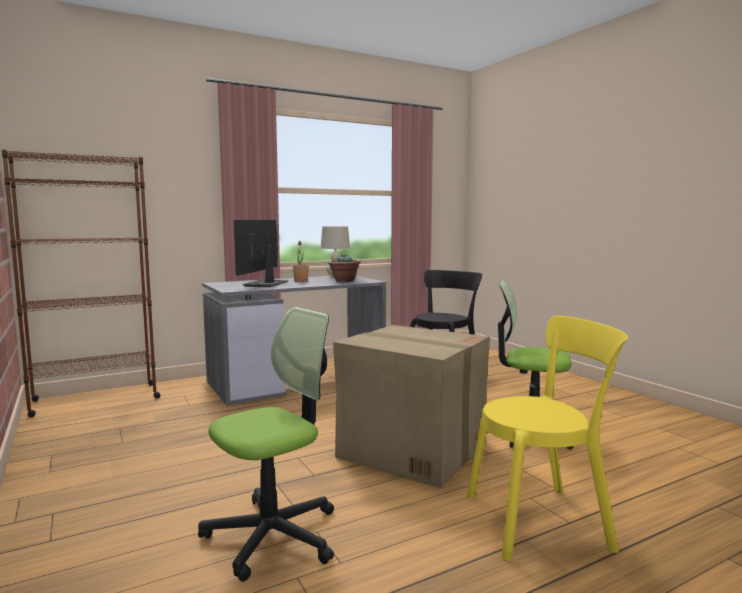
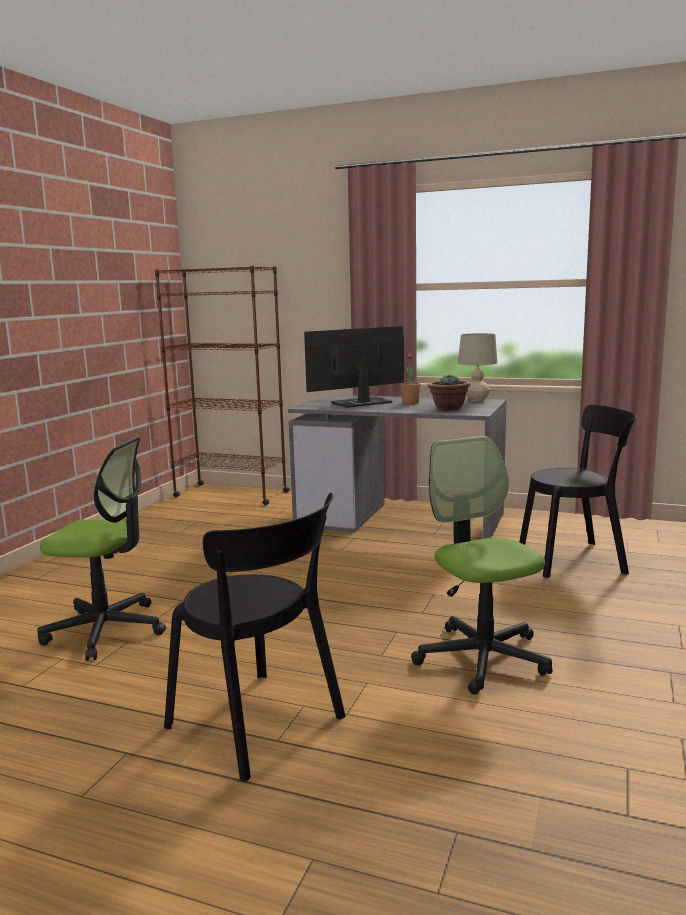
camera: 50 degrees right, 5 degrees up
cardboard box [333,325,490,488] -> none
yellow chair [467,316,628,561] -> black chair [164,493,346,782]

